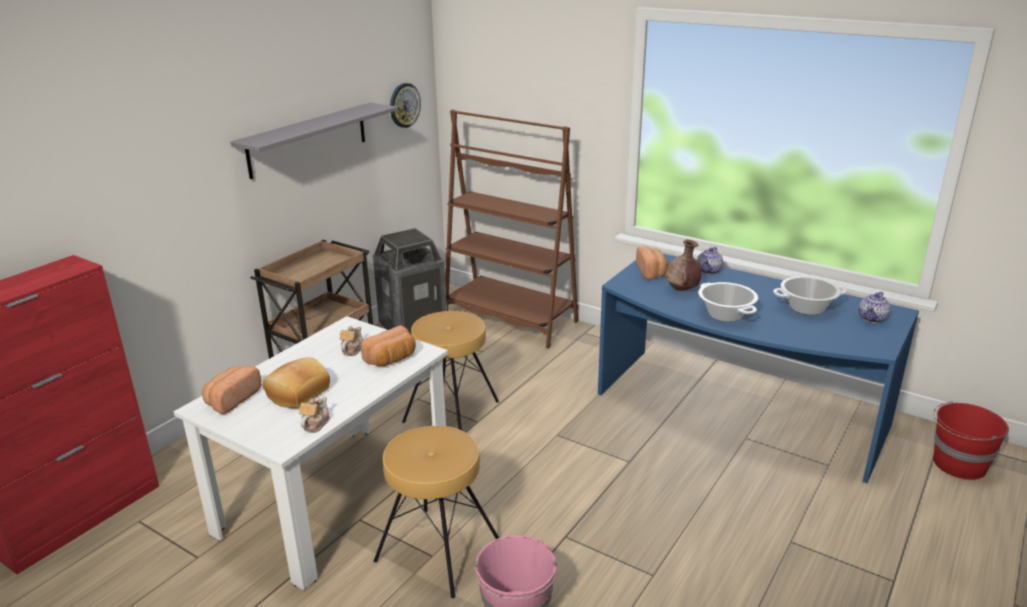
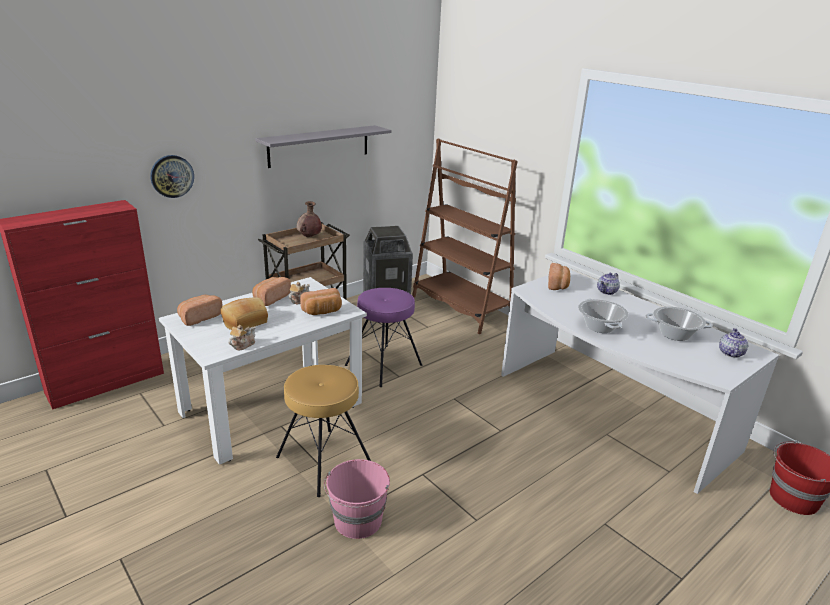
camera: 15 degrees right, 0 degrees up
wall clock [390,83,421,128] -> wall clock moved to [150,155,194,198]
brown stool [402,311,499,430] -> purple stool [345,288,422,387]
blue desk [598,253,919,483] -> white desk [501,270,779,494]
brown vase [665,240,701,291] -> brown vase moved to [297,201,321,237]
teapot [859,292,891,323] -> teapot turned 150 degrees clockwise [719,328,748,358]
none -> bread [252,277,291,306]

